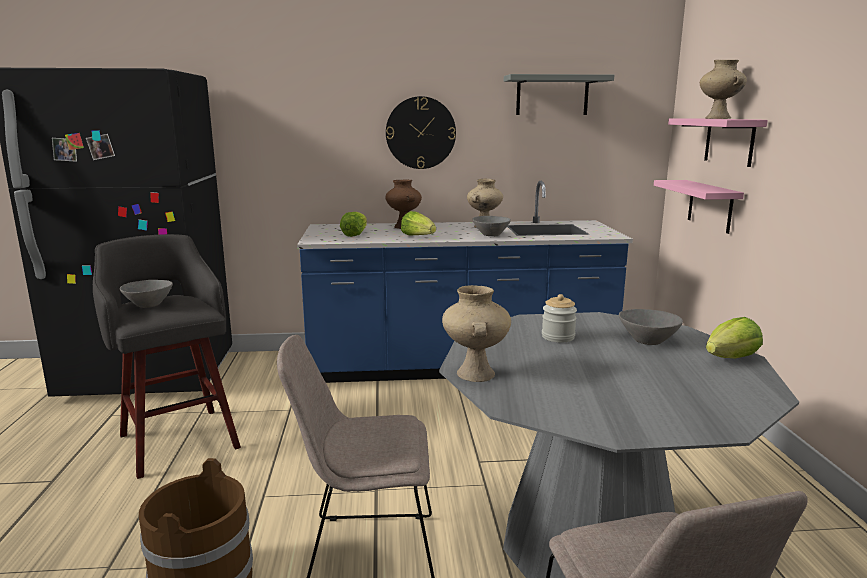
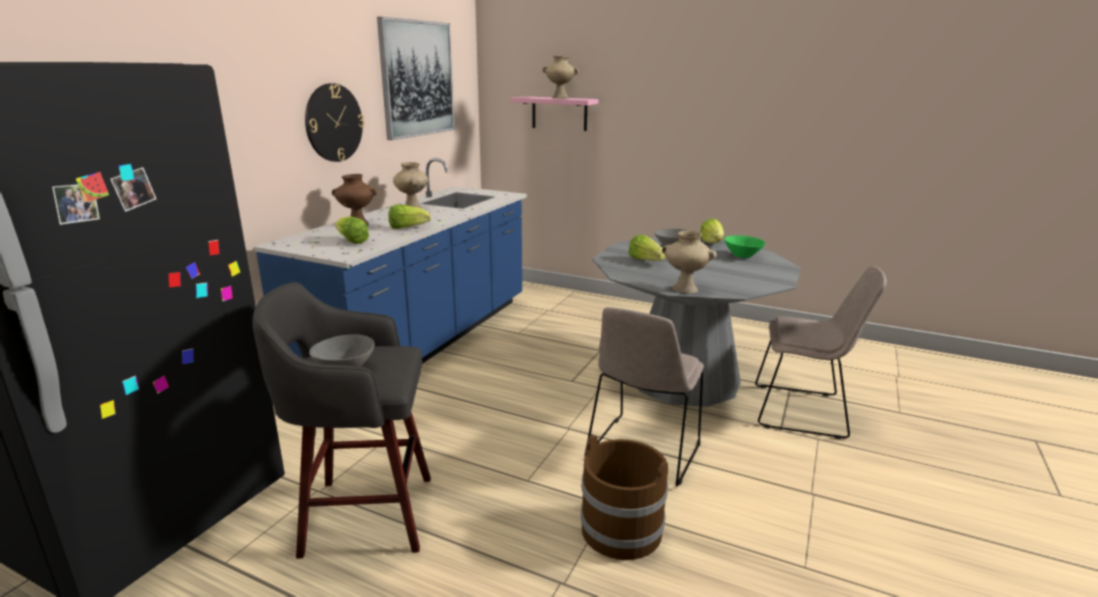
camera: 60 degrees left, 5 degrees up
grey bowl [472,216,511,236] -> none
grey shelf [504,74,614,115] -> picture [377,17,455,140]
jar [542,294,577,342] -> lettuce [628,235,665,261]
pink shelf [654,180,744,234] -> none
none -> green bowl [724,236,765,258]

